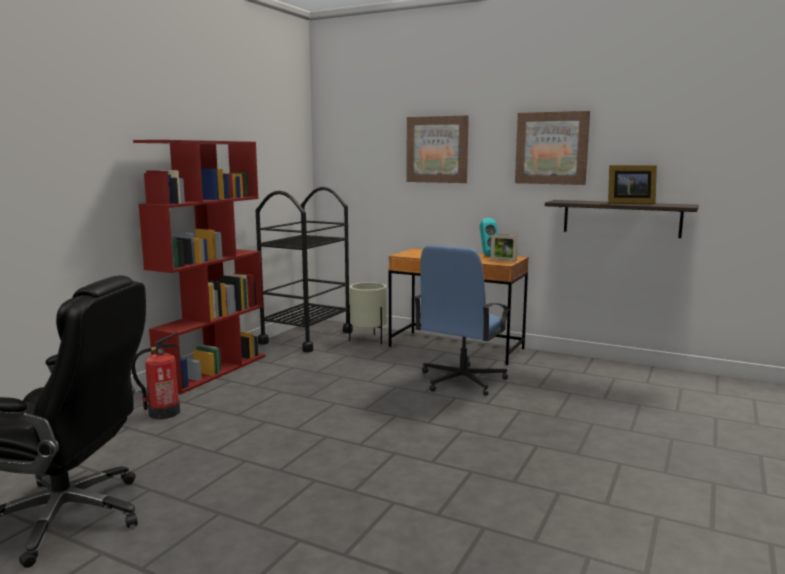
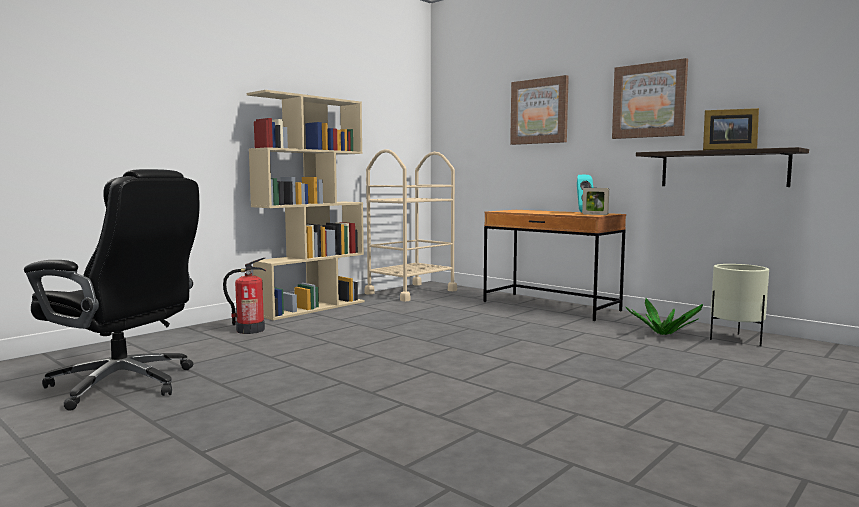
camera: 15 degrees right, 5 degrees down
red bookcase [133,140,265,394] -> beige bookcase [247,90,364,320]
black cart [256,187,353,352] -> beige cart [365,149,457,301]
beige planter [349,282,387,344] -> beige planter moved to [710,264,769,346]
blue office chair [414,245,511,396] -> none
none -> potted plant [626,298,703,335]

